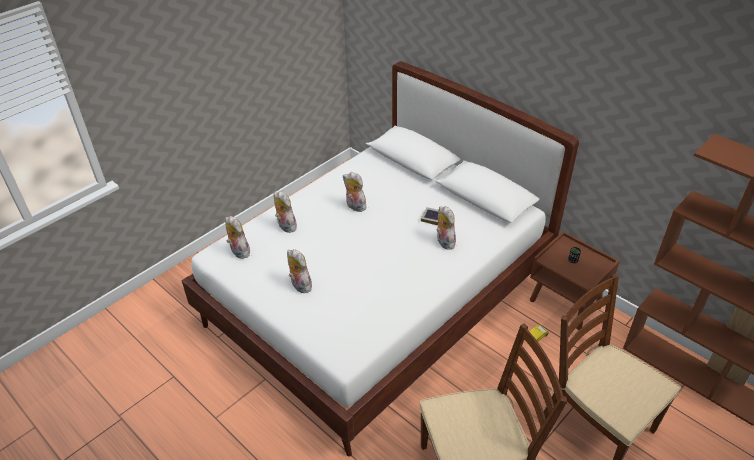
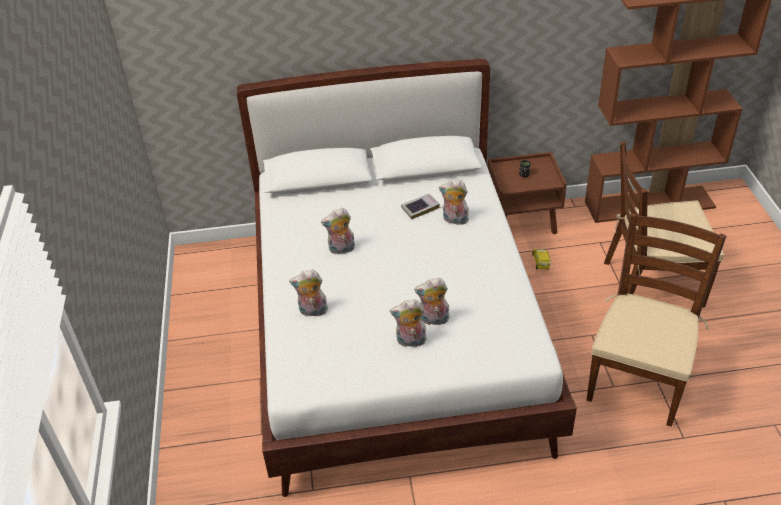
camera: 50 degrees left, 0 degrees up
plush toy [225,216,250,259] -> plush toy moved to [414,278,449,325]

